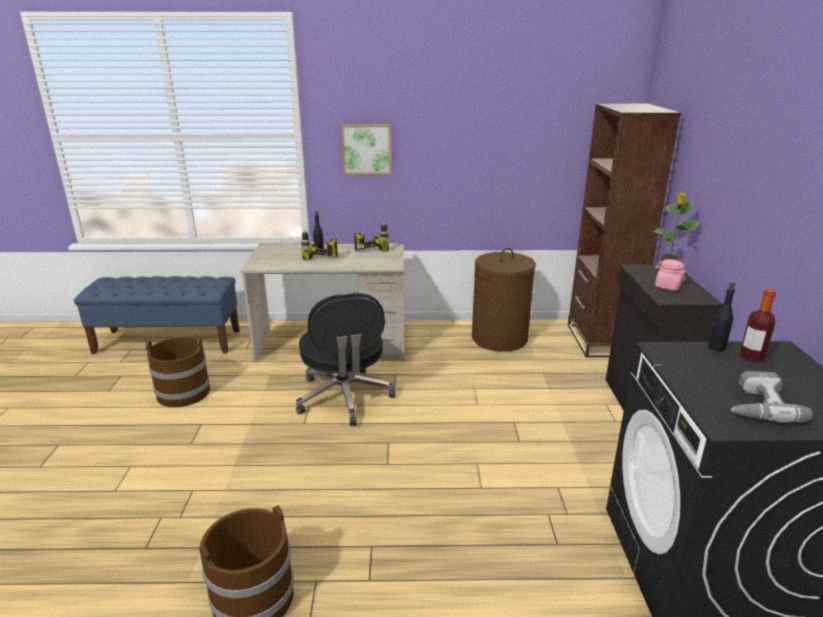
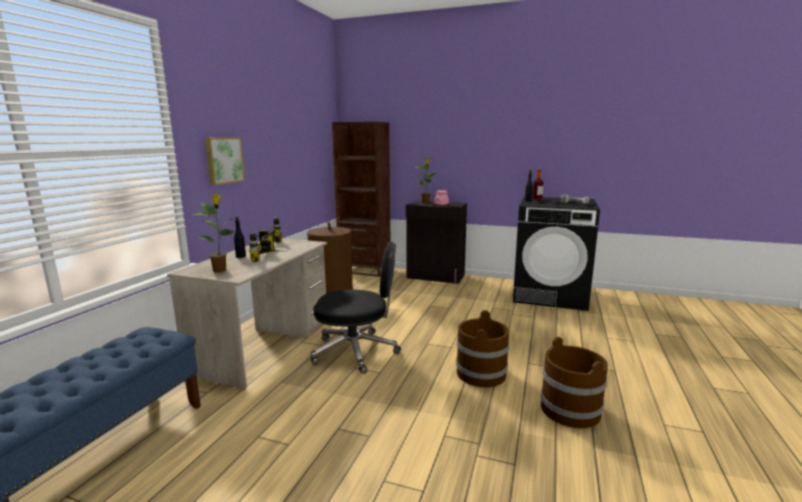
camera: 70 degrees left, 10 degrees down
brown bucket [146,337,210,407] -> brown bucket moved to [456,310,509,387]
none -> potted plant [193,194,235,272]

